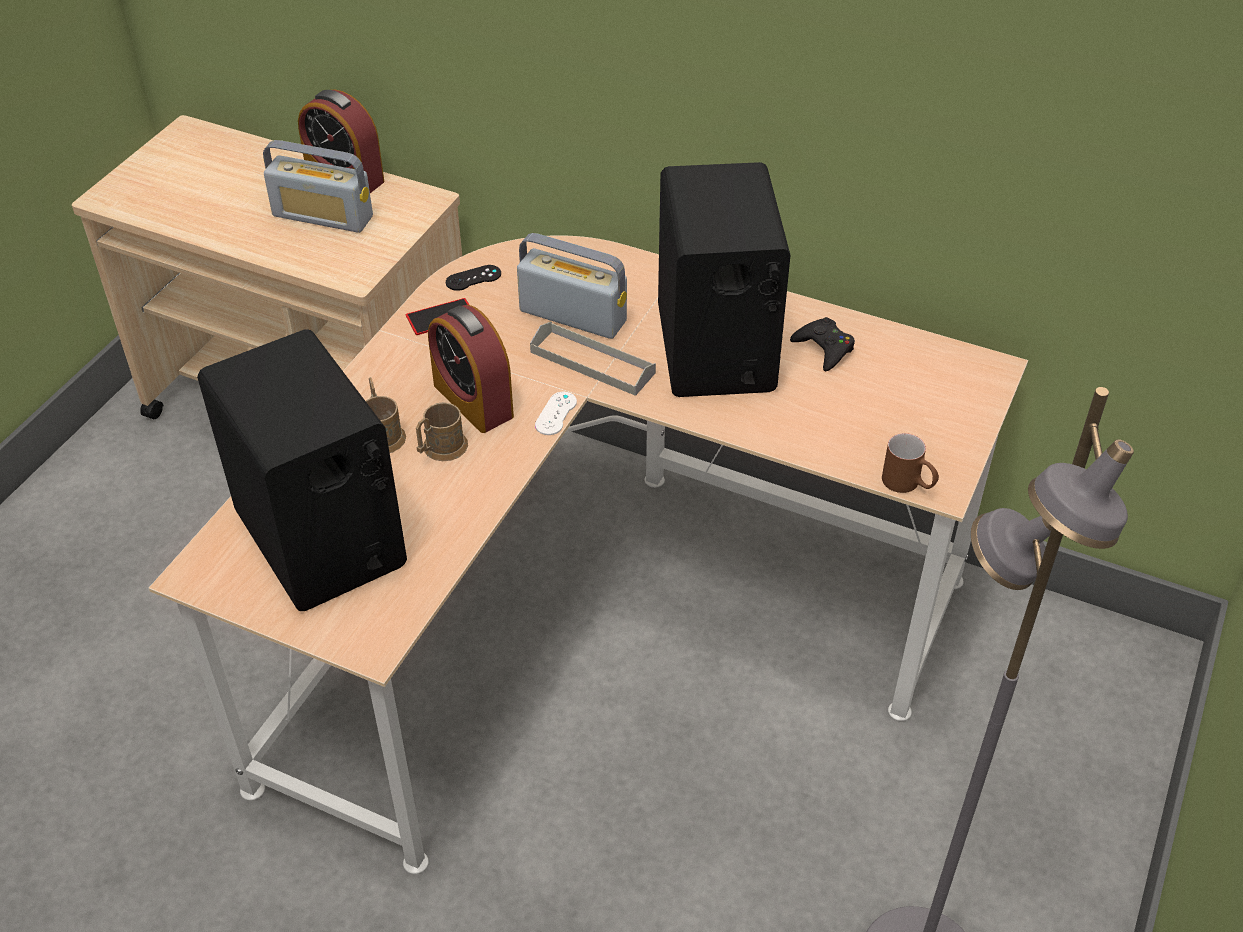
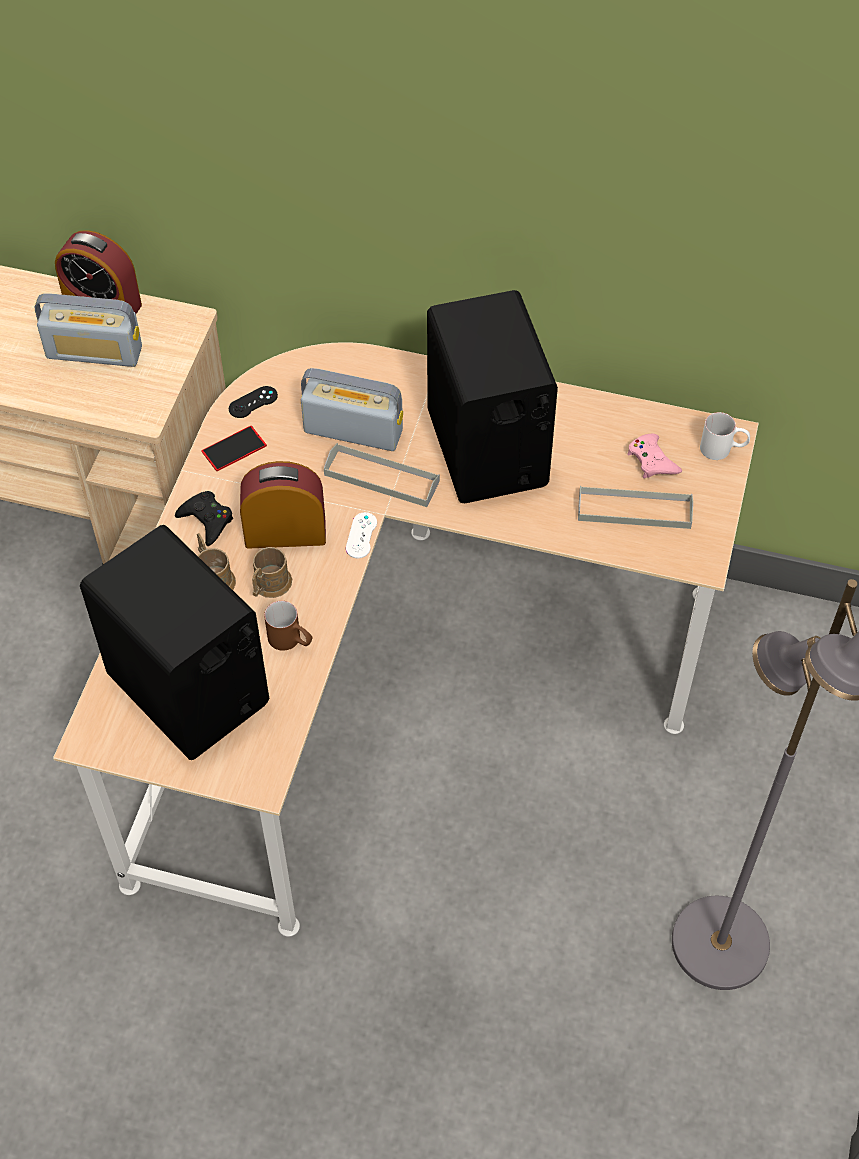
camera: 10 degrees left, 10 degrees up
alarm clock [428,305,514,433] -> alarm clock turned 135 degrees clockwise [240,461,326,549]
black game controller [790,317,855,371] -> black game controller moved to [175,491,233,546]
brown mug [882,433,939,493] -> brown mug moved to [264,601,313,651]
none -> grey tray [578,486,693,529]
none -> pink game controller [627,433,682,478]
none -> white mug [700,412,750,460]

